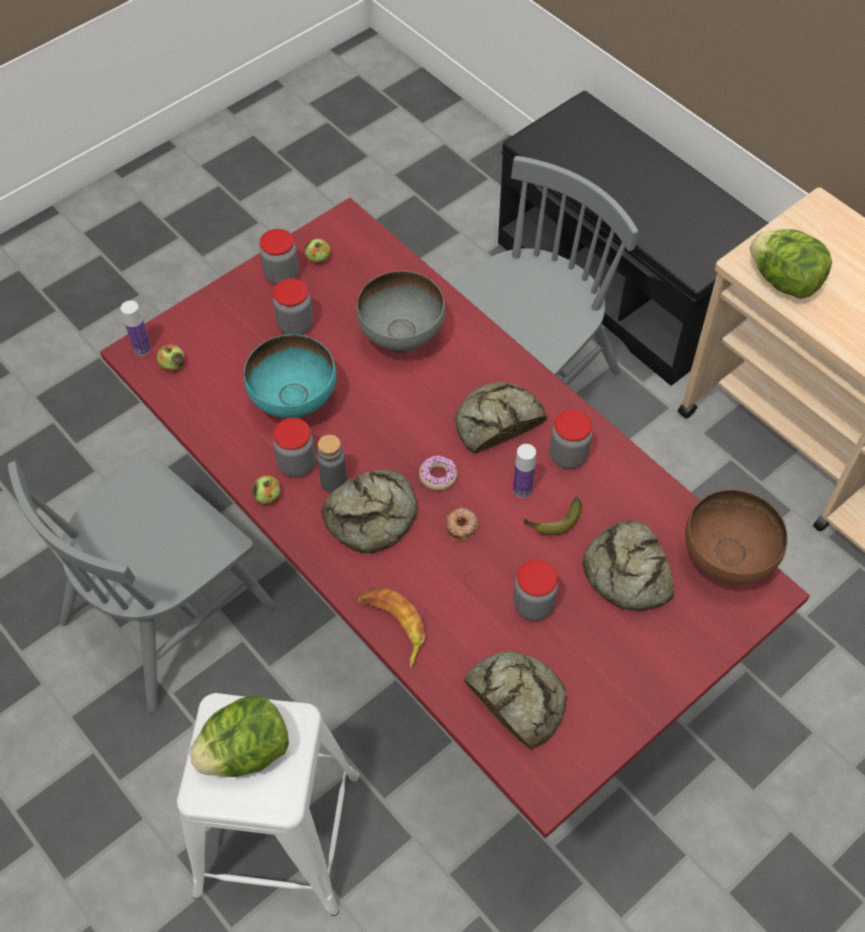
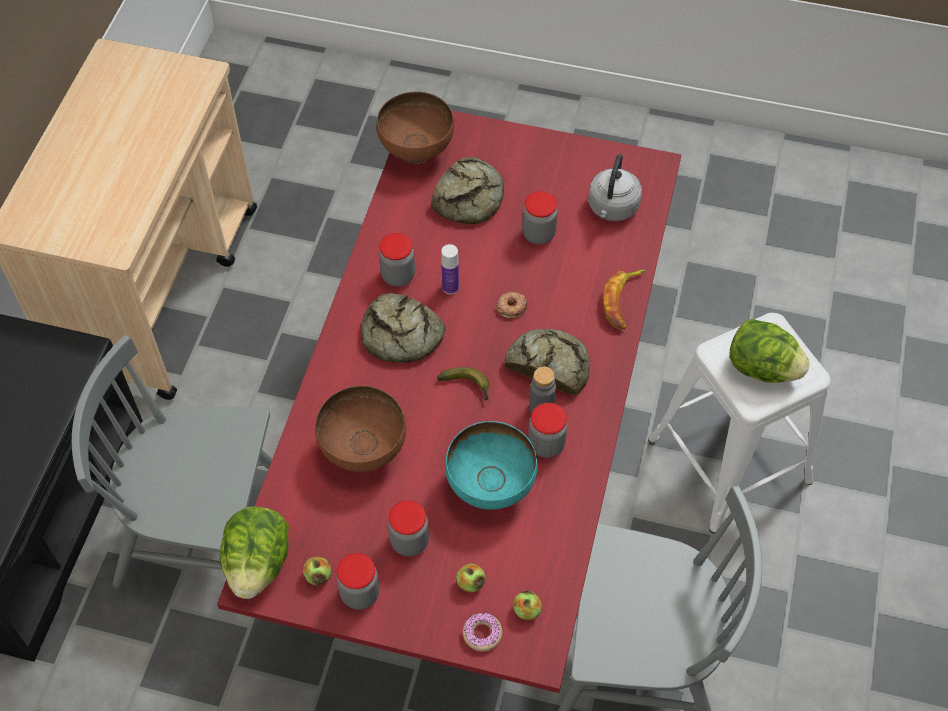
camera: 125 degrees left, 0 degrees up
bottle [121,300,151,356] -> none
apple [252,475,280,504] -> apple moved to [456,564,485,593]
grey bowl [356,271,445,353] -> brown bowl [315,385,406,472]
donut [419,455,458,490] -> donut moved to [463,613,502,651]
bread [464,651,567,750] -> grey kettle [588,154,642,221]
banana [524,496,582,535] -> banana moved to [437,367,489,400]
lettuce [750,229,832,299] -> lettuce moved to [220,507,289,599]

